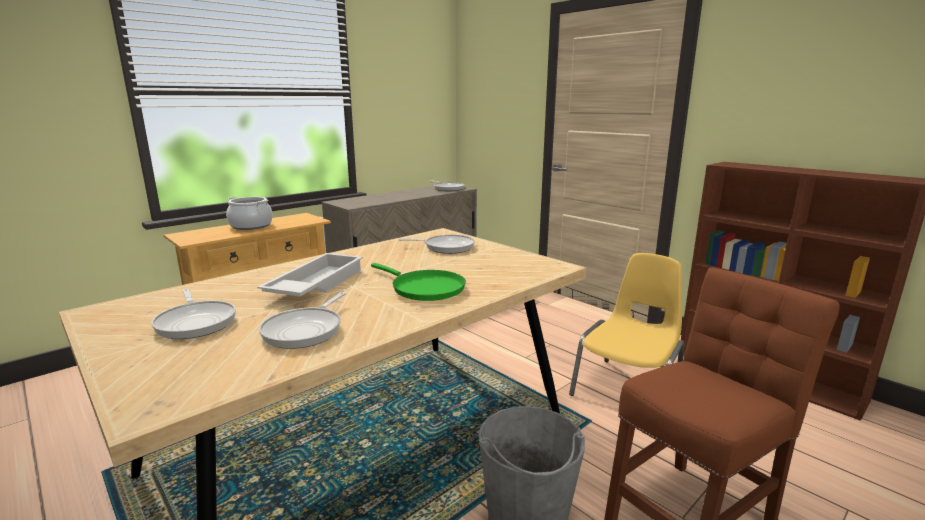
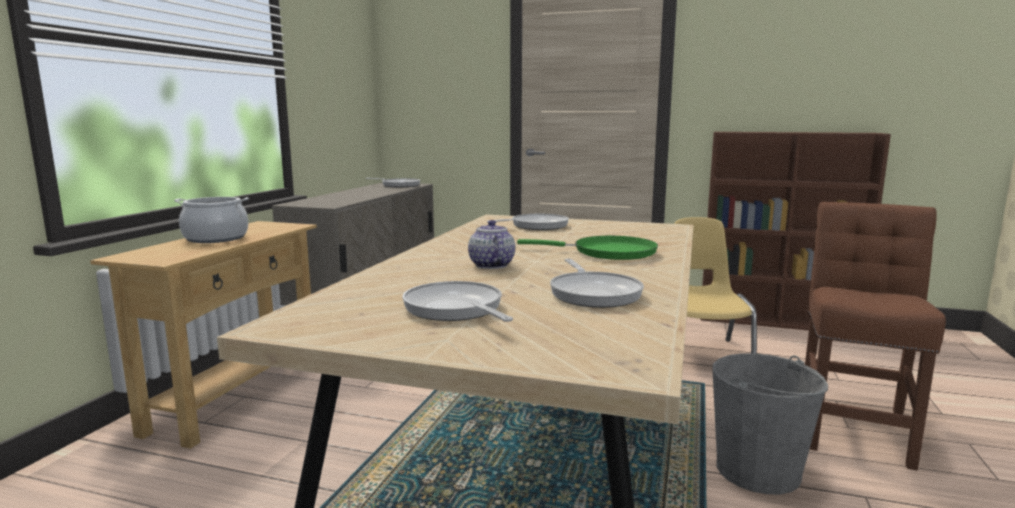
camera: 30 degrees left, 5 degrees down
frying pan [151,289,236,339] -> frying pan turned 150 degrees counterclockwise [402,281,513,322]
white tray [257,253,363,296] -> teapot [468,220,515,269]

